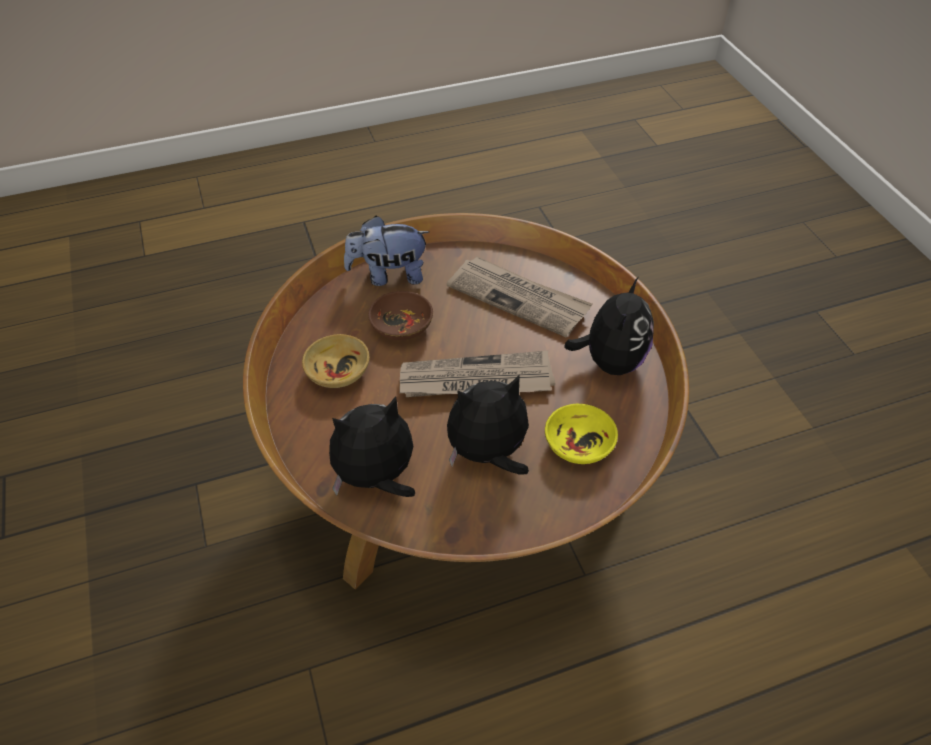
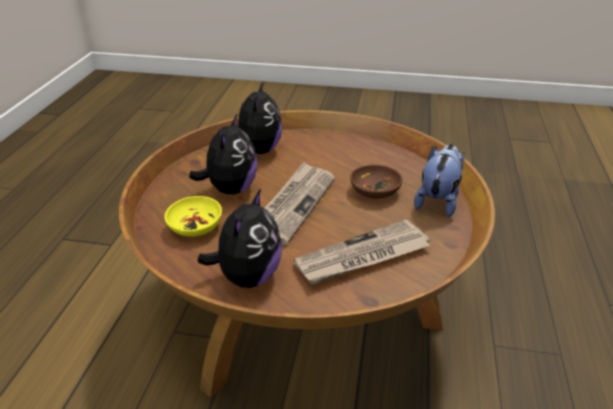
camera: 120 degrees right, 15 degrees down
beige bowl [302,334,370,388] -> none
plush toy [564,277,654,375] -> plush toy turned 120 degrees counterclockwise [198,188,282,288]

